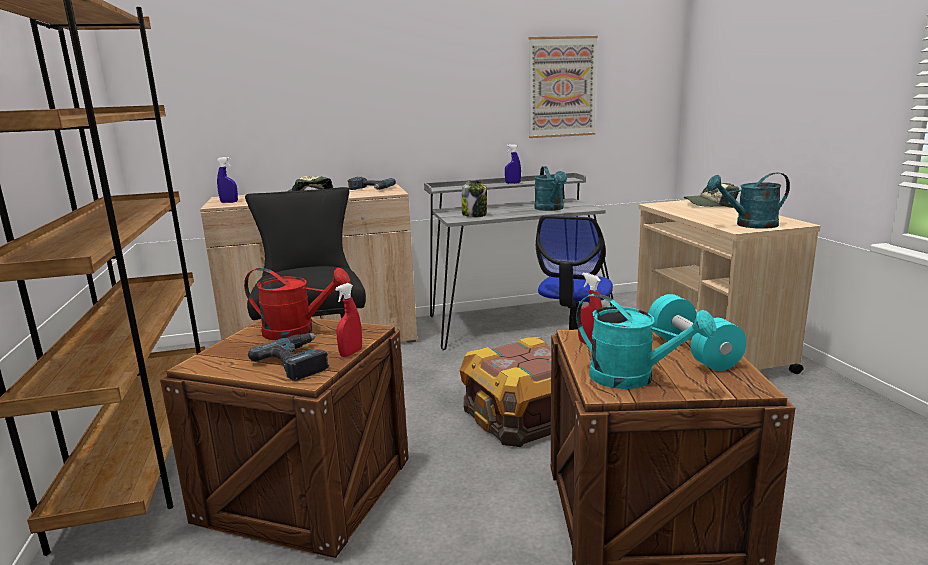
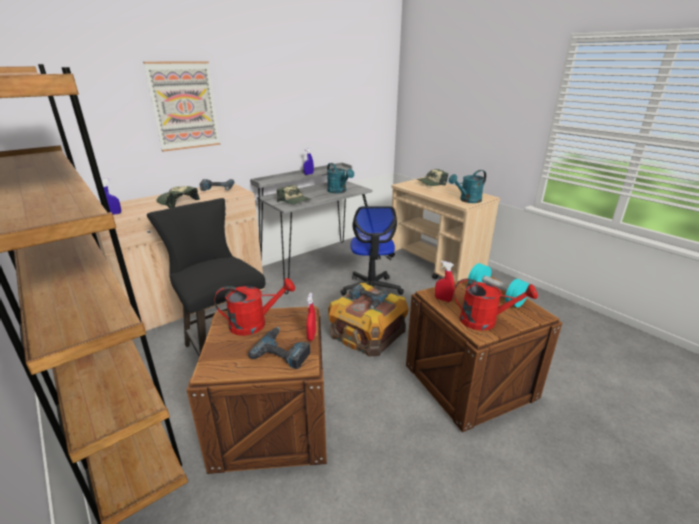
camera: 25 degrees left, 10 degrees up
jar [462,181,487,217] -> cap [277,185,310,204]
picture [528,36,598,138] -> picture moved to [143,61,221,152]
turquoise watering can [576,293,716,389] -> red watering can [454,279,538,331]
none -> power drill [349,284,388,310]

